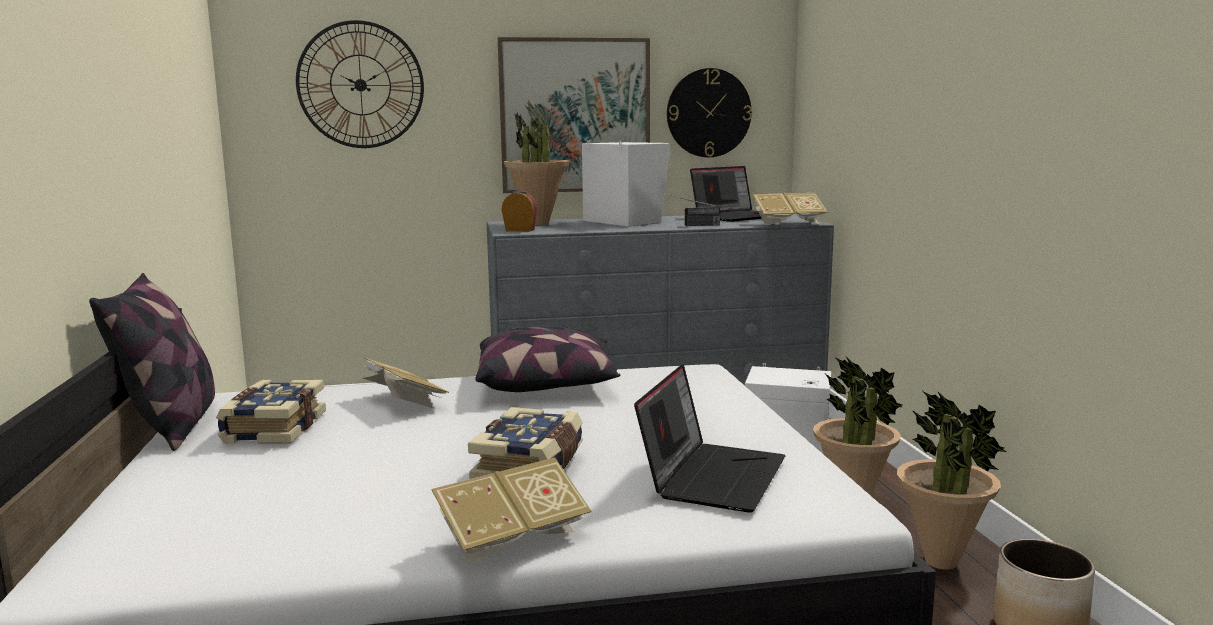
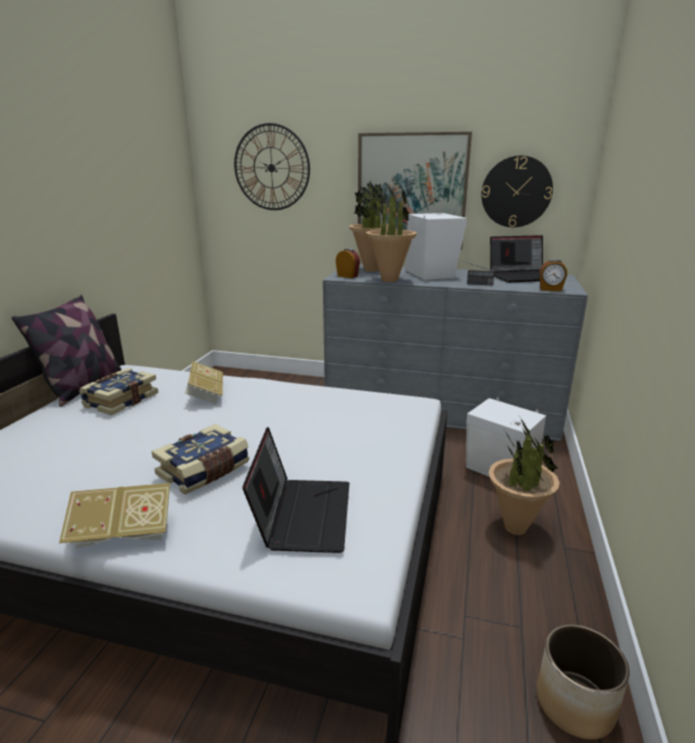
camera: 25 degrees right, 10 degrees up
pillow [475,327,620,392] -> none
laptop [634,364,786,513] -> laptop turned 45 degrees counterclockwise [242,427,349,553]
book [753,193,828,226] -> alarm clock [540,259,567,292]
potted plant [897,391,1006,569] -> potted plant moved to [366,184,417,282]

